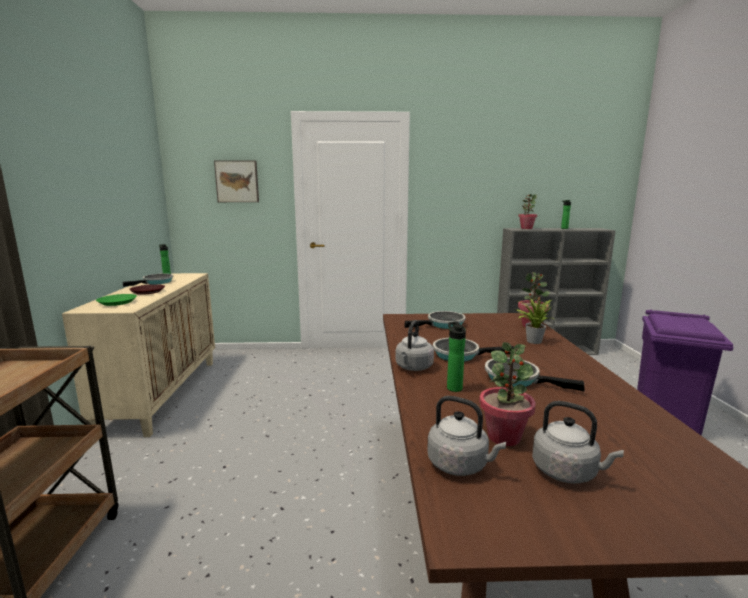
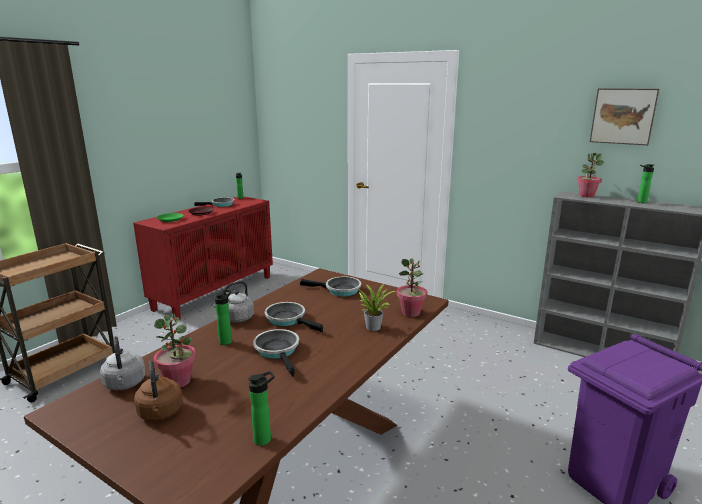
camera: 35 degrees right, 5 degrees up
beige cabinet [62,273,215,437] -> red cabinet [133,196,273,320]
picture [214,160,259,202] -> picture moved to [590,88,659,145]
grey kettle [532,401,624,484] -> brown kettle [134,361,183,421]
none -> bottle [248,371,275,446]

